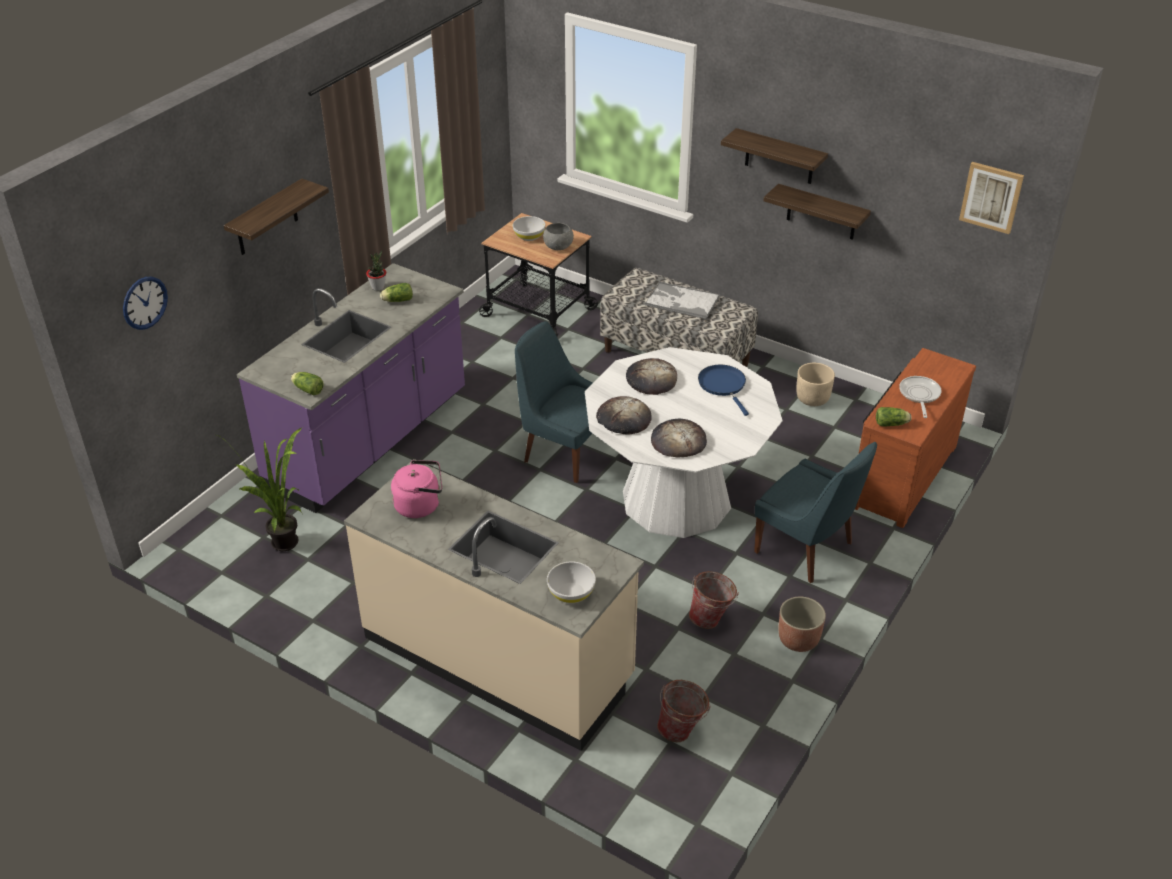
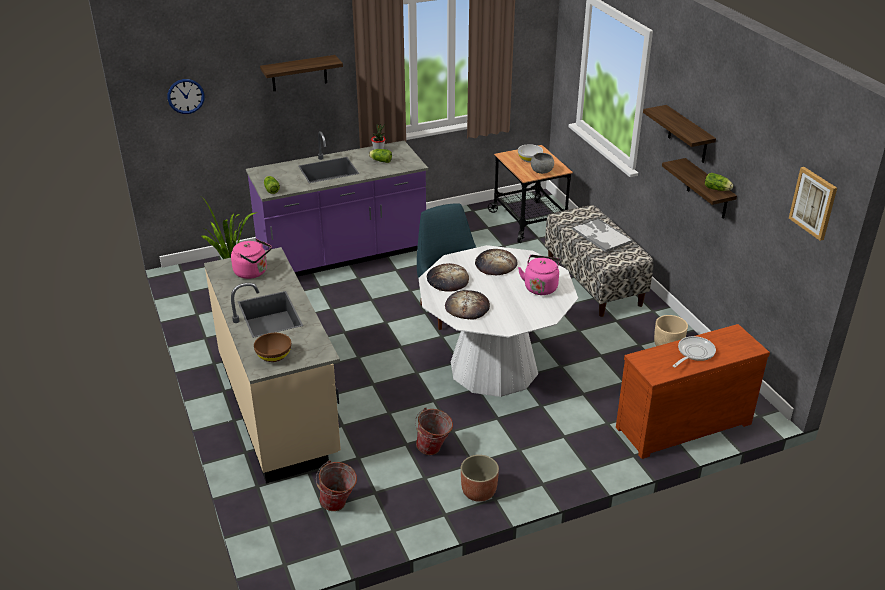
camera: 35 degrees right, 5 degrees down
white bowl [547,562,596,603] -> brown bowl [254,333,291,362]
blue frying pan [698,365,749,416] -> pink kettle [518,255,562,295]
blue chair [754,442,877,583] -> none
lettuce [876,407,911,426] -> lettuce moved to [705,173,733,191]

